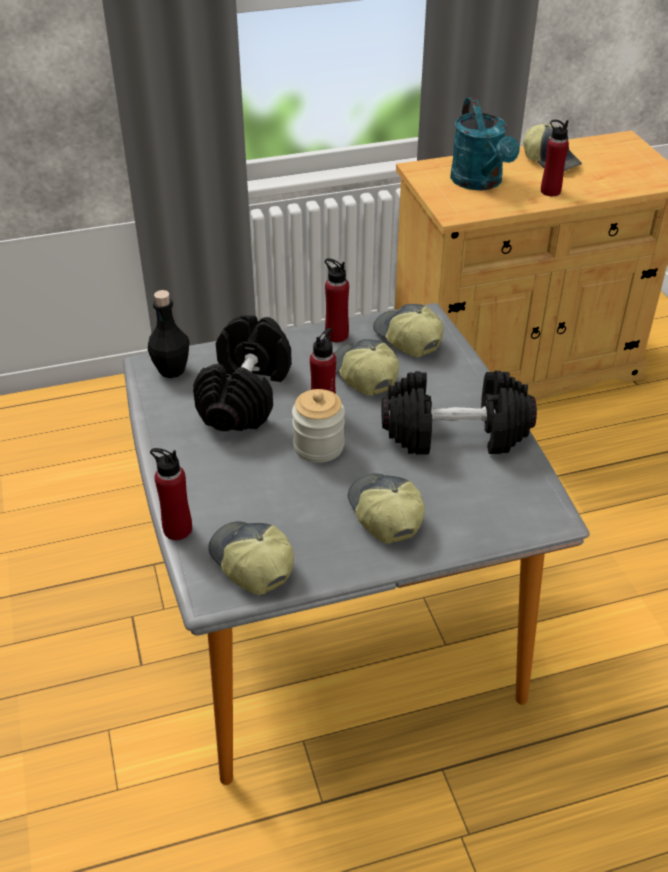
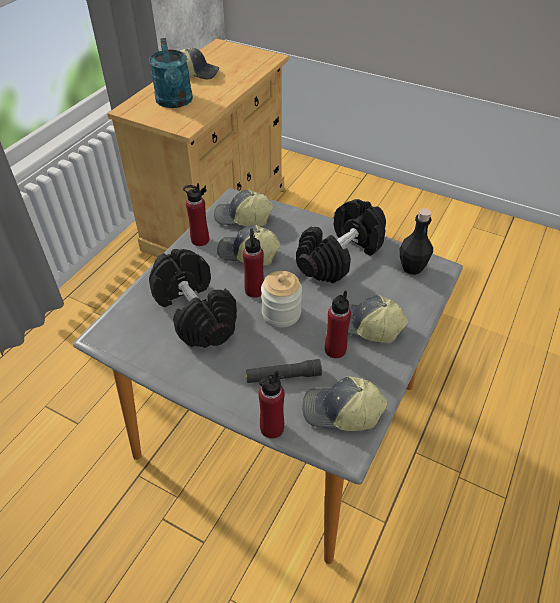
camera: 45 degrees left, 5 degrees up
black bottle [148,290,189,378] -> black bottle moved to [400,208,433,275]
turquoise watering can [450,97,520,190] -> turquoise watering can turned 45 degrees clockwise [149,38,193,108]
red bottle [541,120,569,196] -> red bottle moved to [325,291,351,358]
none -> black flashlight [246,359,322,383]

